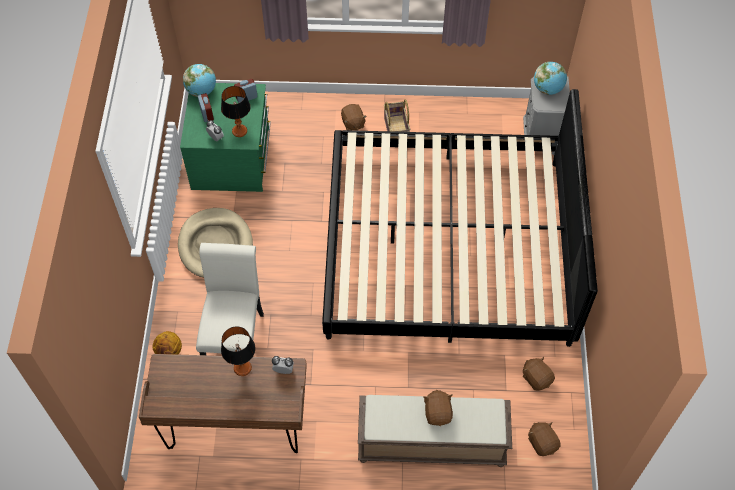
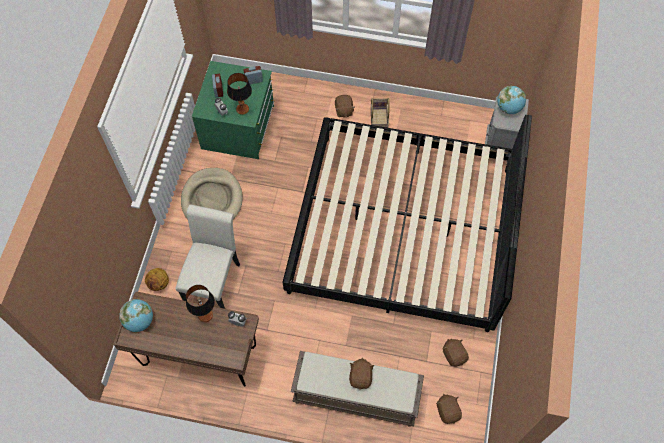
camera: 10 degrees right, 5 degrees up
globe [183,64,216,97] -> globe moved to [119,299,153,332]

